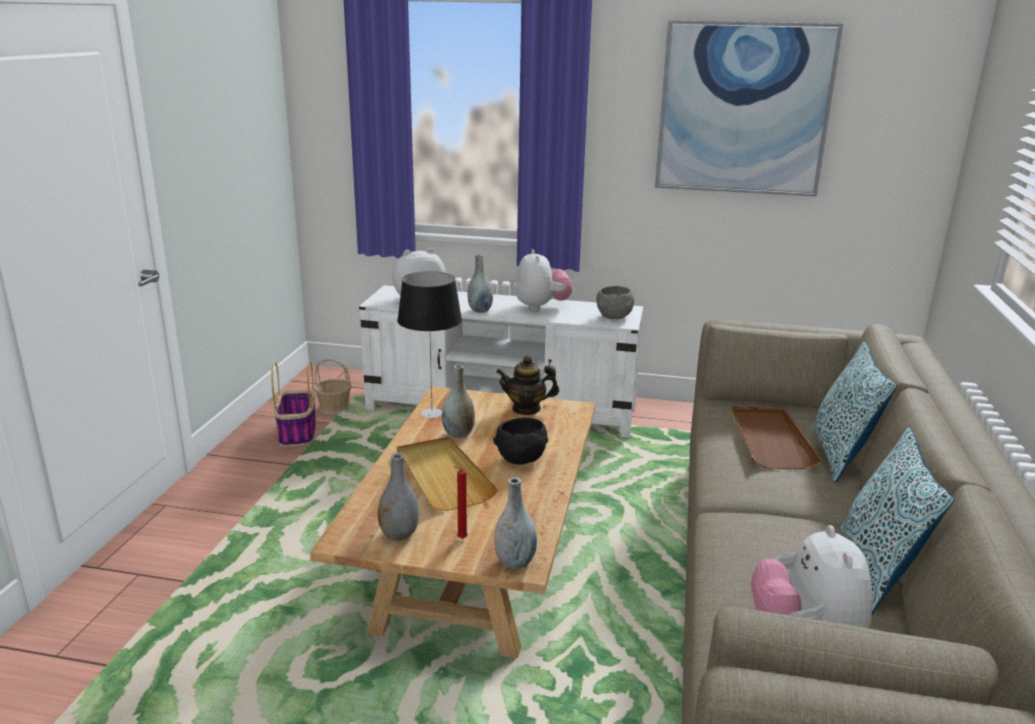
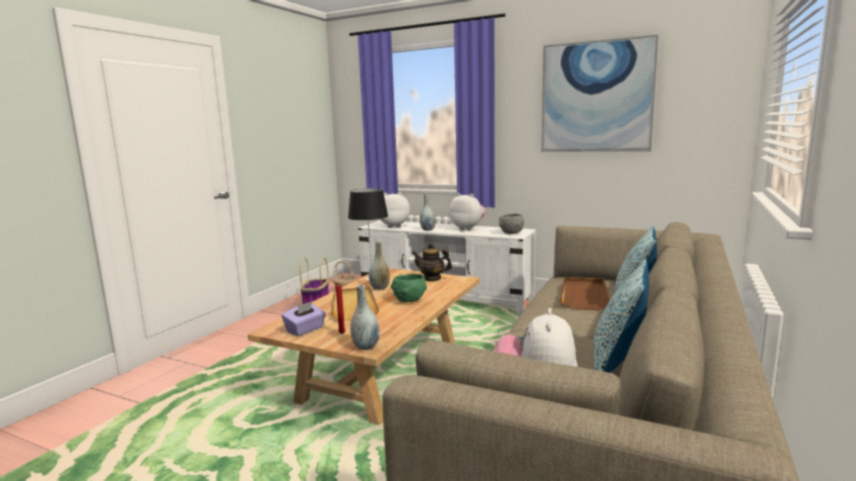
camera: 15 degrees right, 10 degrees down
grey vase [378,453,419,541] -> purple tissue box [282,301,326,336]
black bowl [493,417,548,465] -> green bowl [391,274,427,302]
plush toy [515,249,572,311] -> plush toy turned 60 degrees counterclockwise [449,193,486,231]

